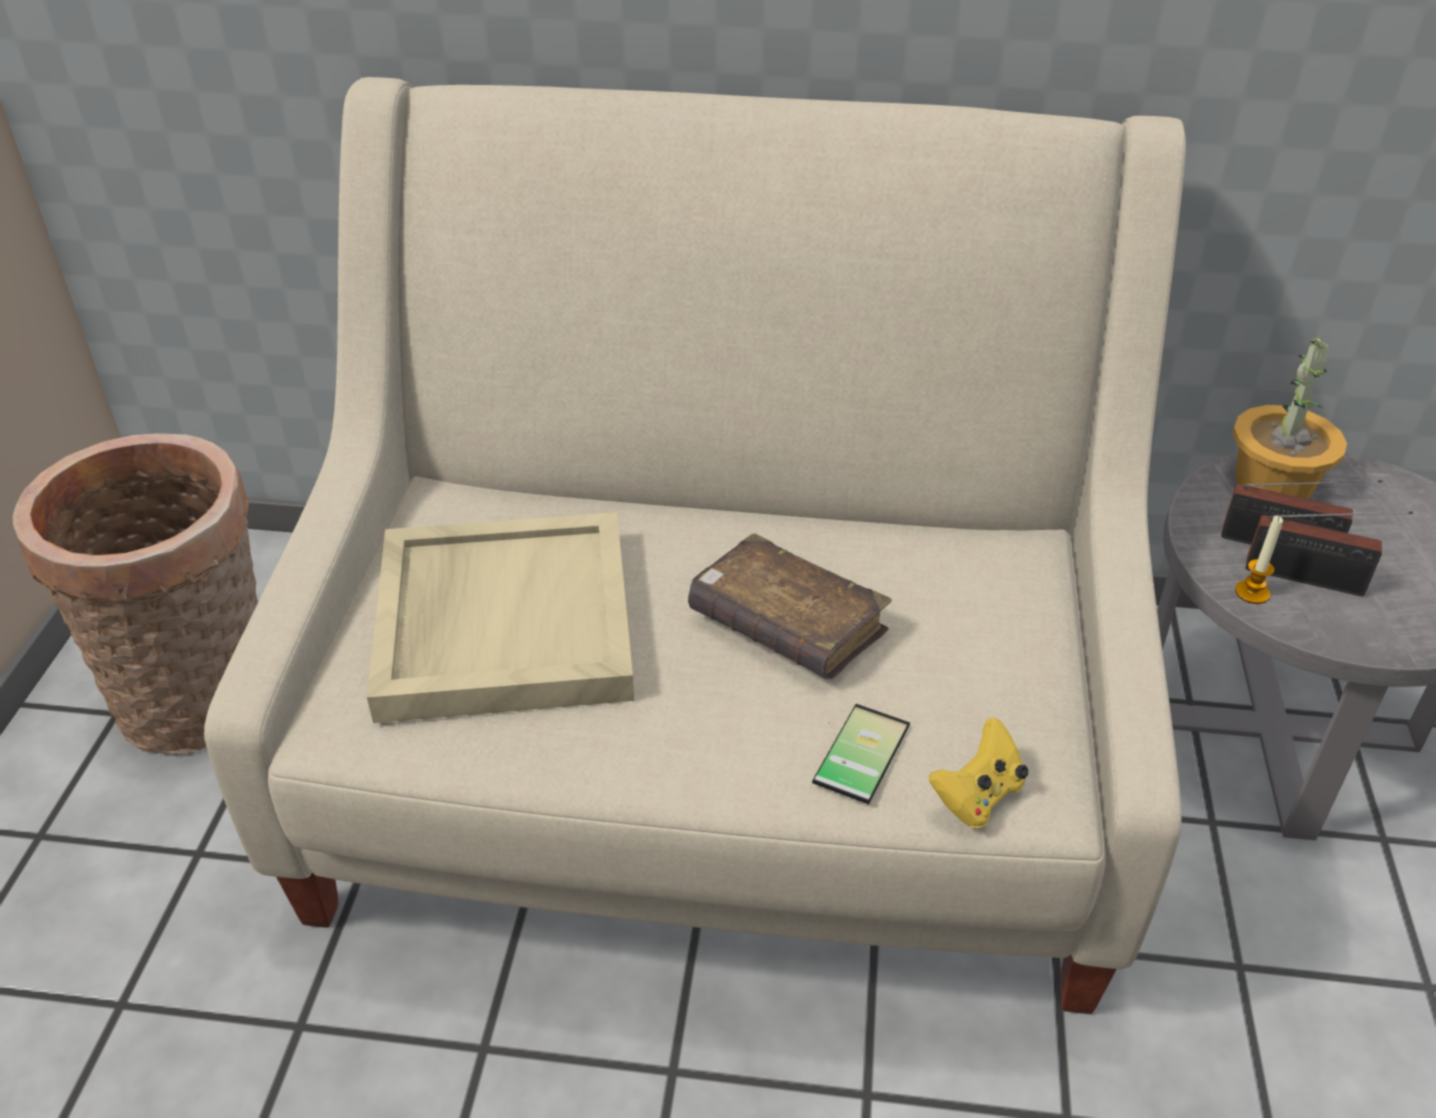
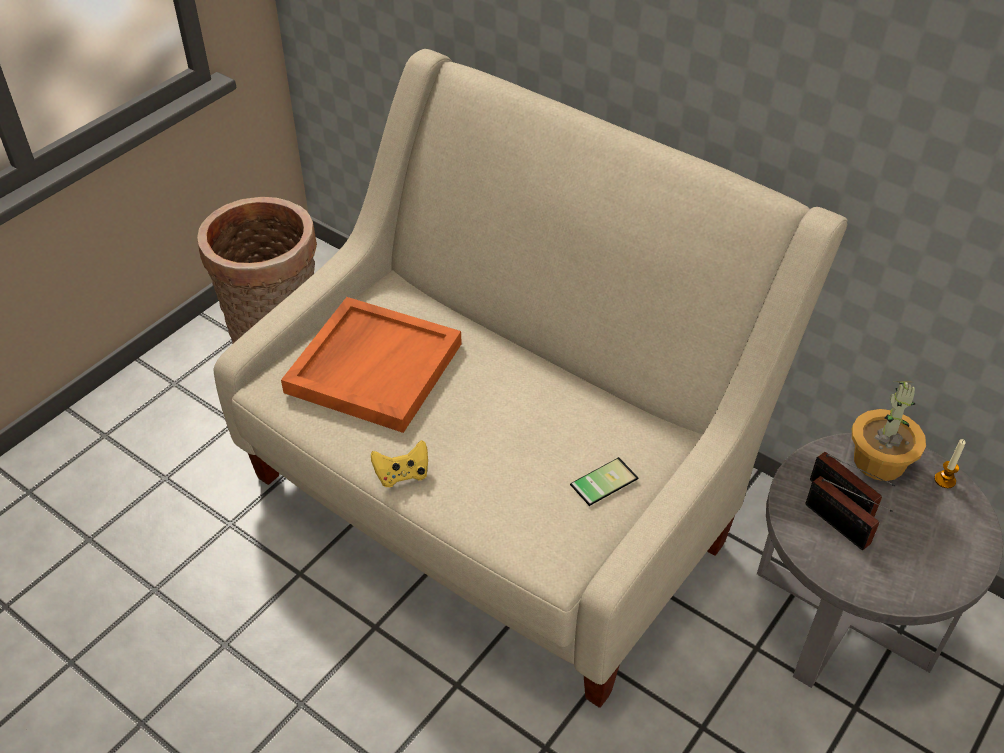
camera: 30 degrees right, 5 degrees up
beige tray [367,512,634,723] -> orange tray [281,297,462,433]
brown book [688,533,892,680] -> none
phone [812,704,910,804] -> phone moved to [570,457,639,506]
yellow game controller [929,718,1028,828] -> yellow game controller moved to [371,440,428,487]
candle [1235,516,1283,604] -> candle moved to [934,439,966,488]

